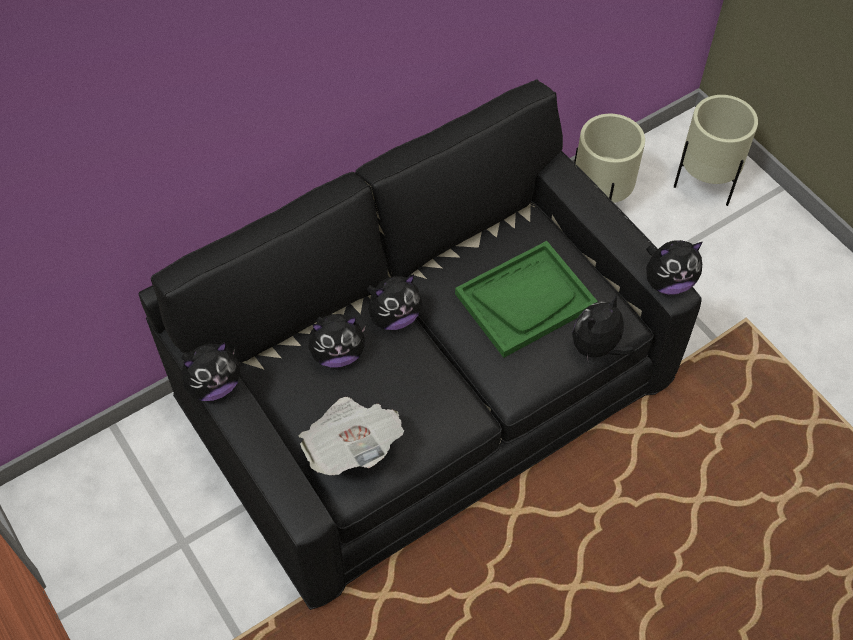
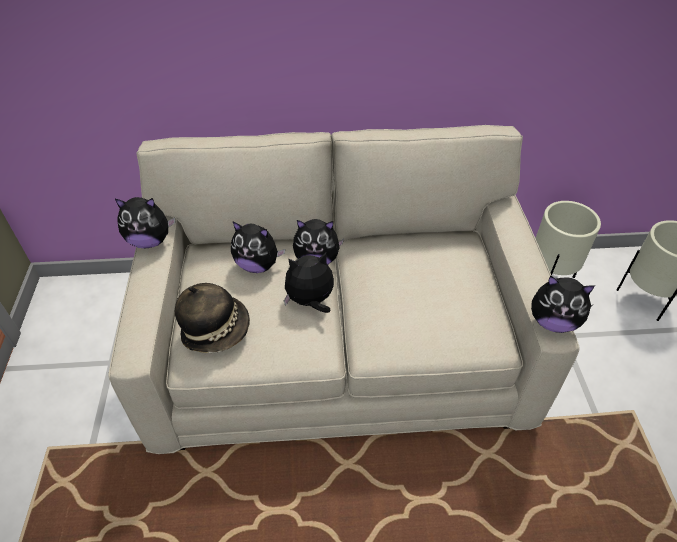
camera: 30 degrees right, 10 degrees down
black sofa [138,80,702,610] -> beige sofa [108,125,580,454]
newspaper [298,397,404,475] -> hat [175,283,250,353]
green tray [455,241,598,358] -> none
plush toy [572,295,635,365] -> plush toy moved to [284,252,334,313]

